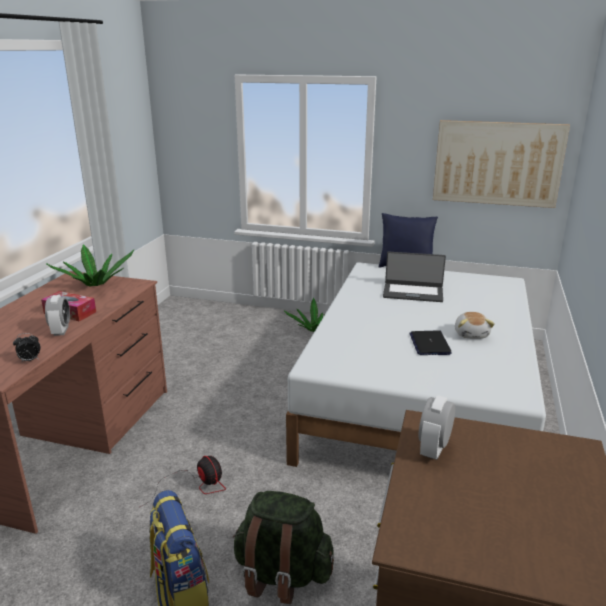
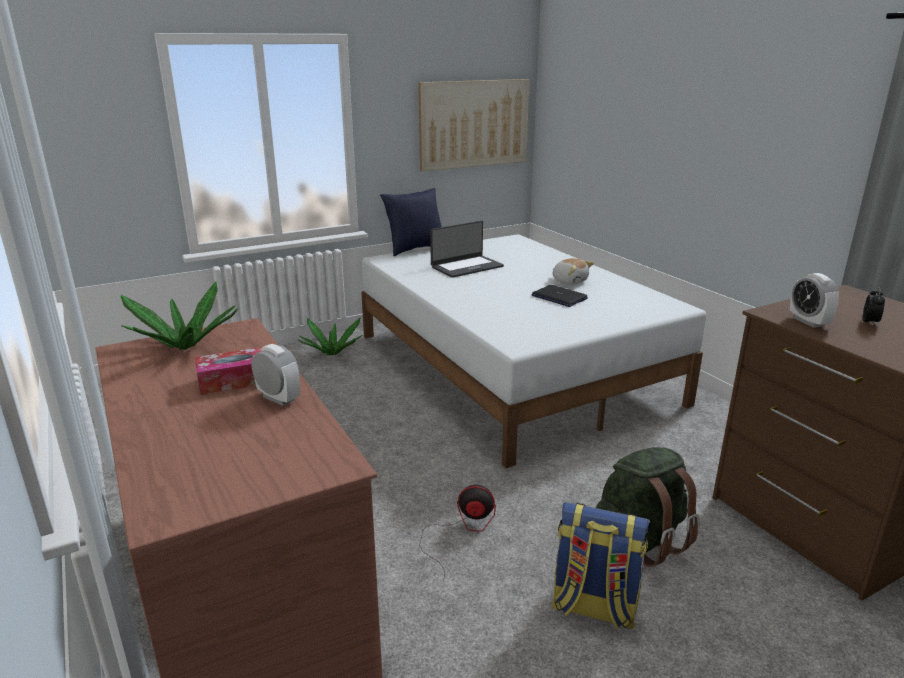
camera: 45 degrees left, 0 degrees up
alarm clock [13,333,40,361] -> alarm clock moved to [863,287,885,327]

